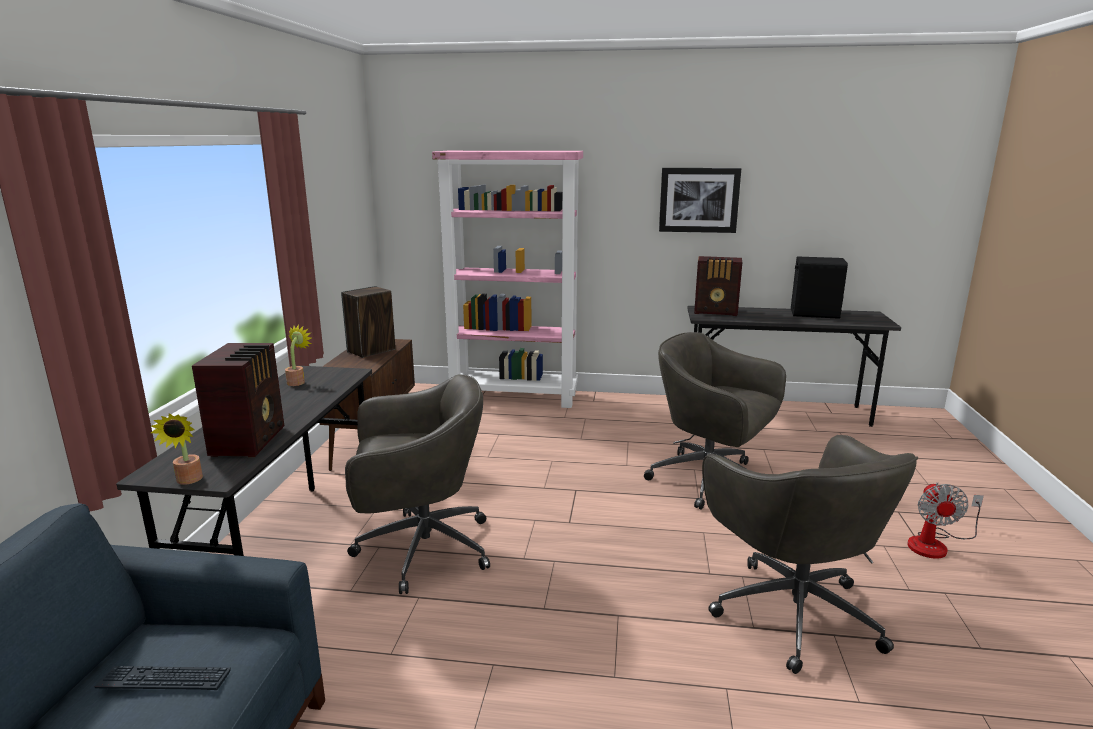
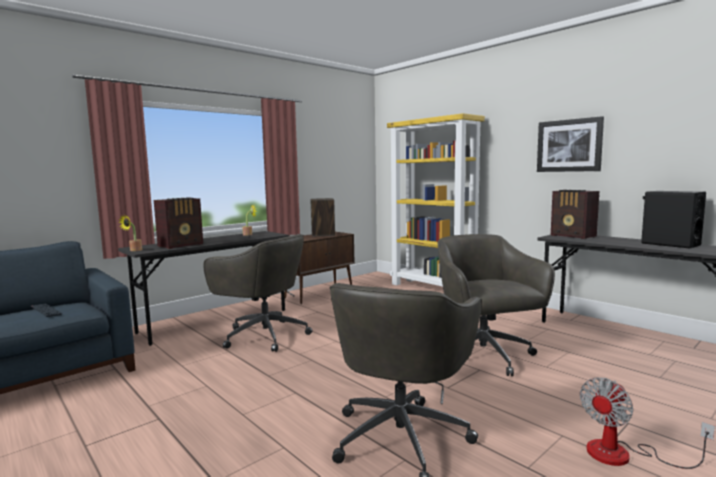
camera: 40 degrees right, 10 degrees down
pink bookcase [432,151,583,408] -> yellow bookcase [387,113,485,287]

